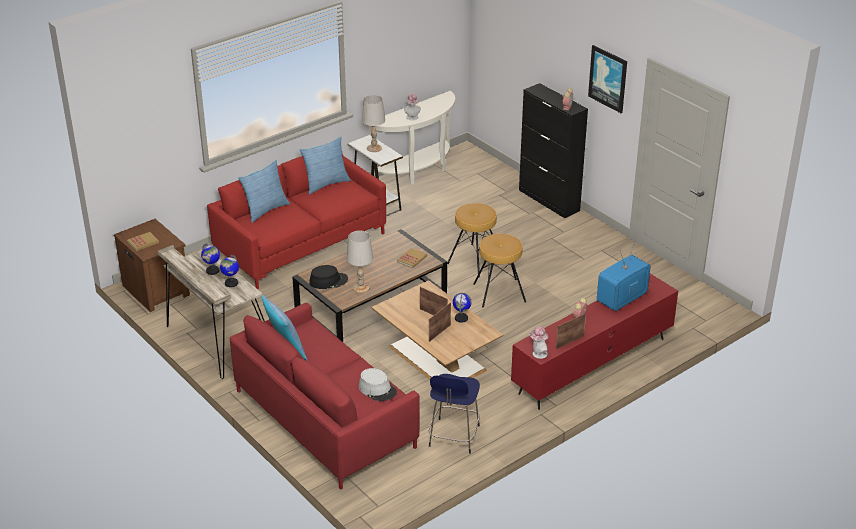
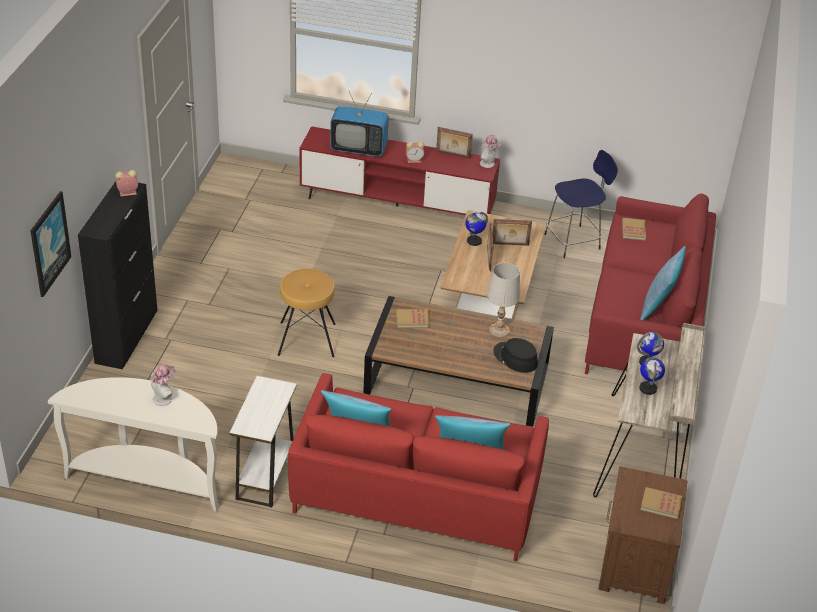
camera: 130 degrees left, 5 degrees up
grey hat [358,368,397,401] -> book [622,218,646,240]
white table lamp [362,95,385,152] -> none
brown stool [473,234,526,308] -> none
picture [588,45,627,113] -> picture moved to [30,191,71,297]

